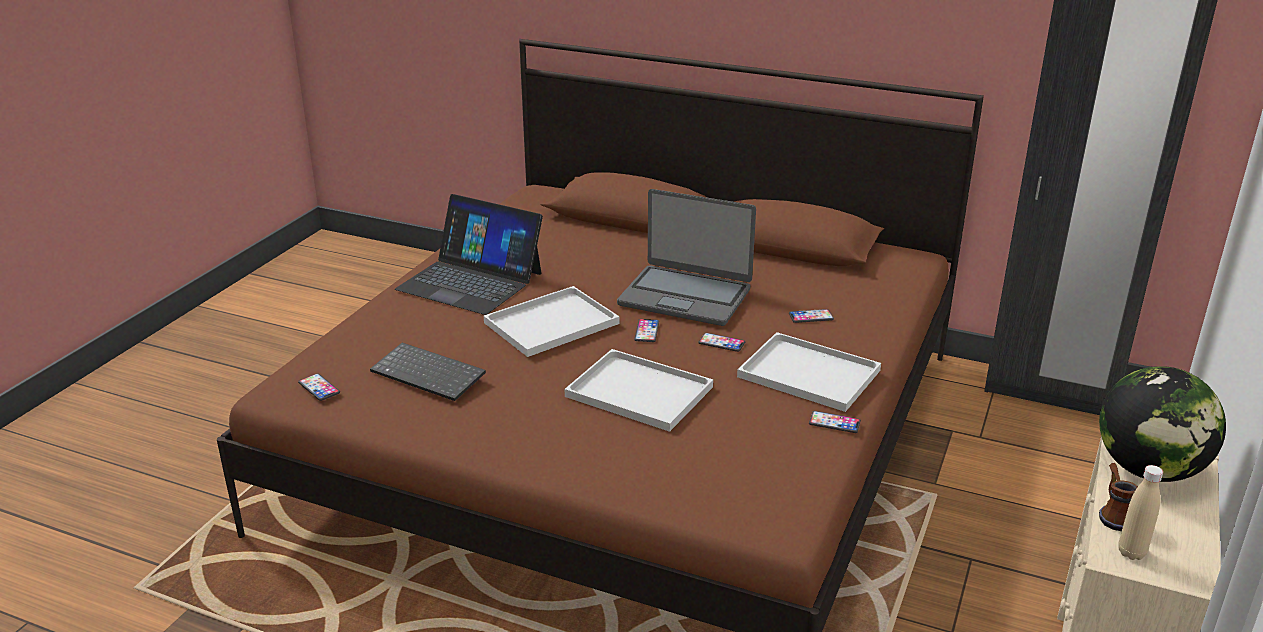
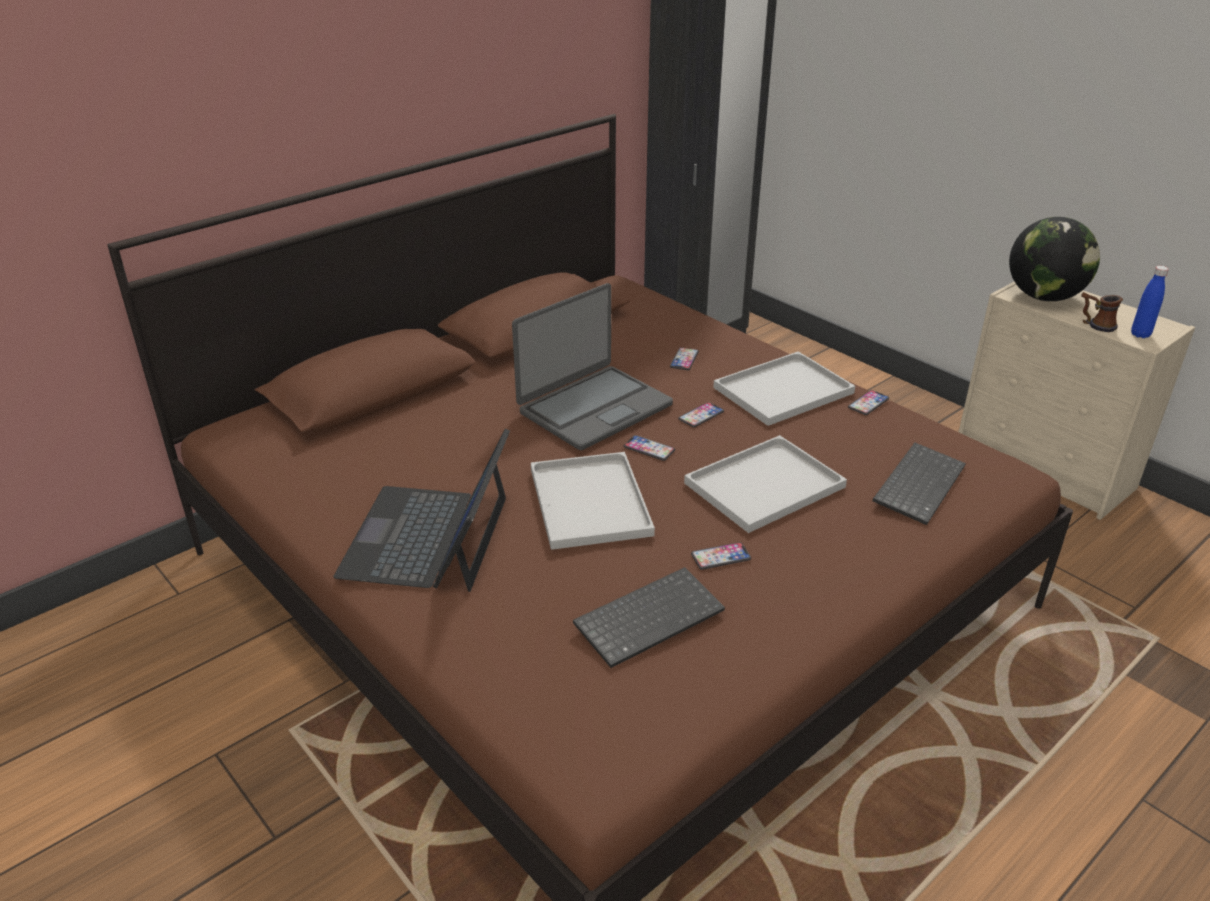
camera: 65 degrees left, 5 degrees up
phone [298,373,340,401] -> phone moved to [691,542,751,570]
laptop [395,194,543,315] -> laptop turned 135 degrees clockwise [334,428,510,592]
beige bottle [1119,465,1163,560] -> blue bottle [1131,266,1169,338]
none -> keyboard [872,442,966,525]

